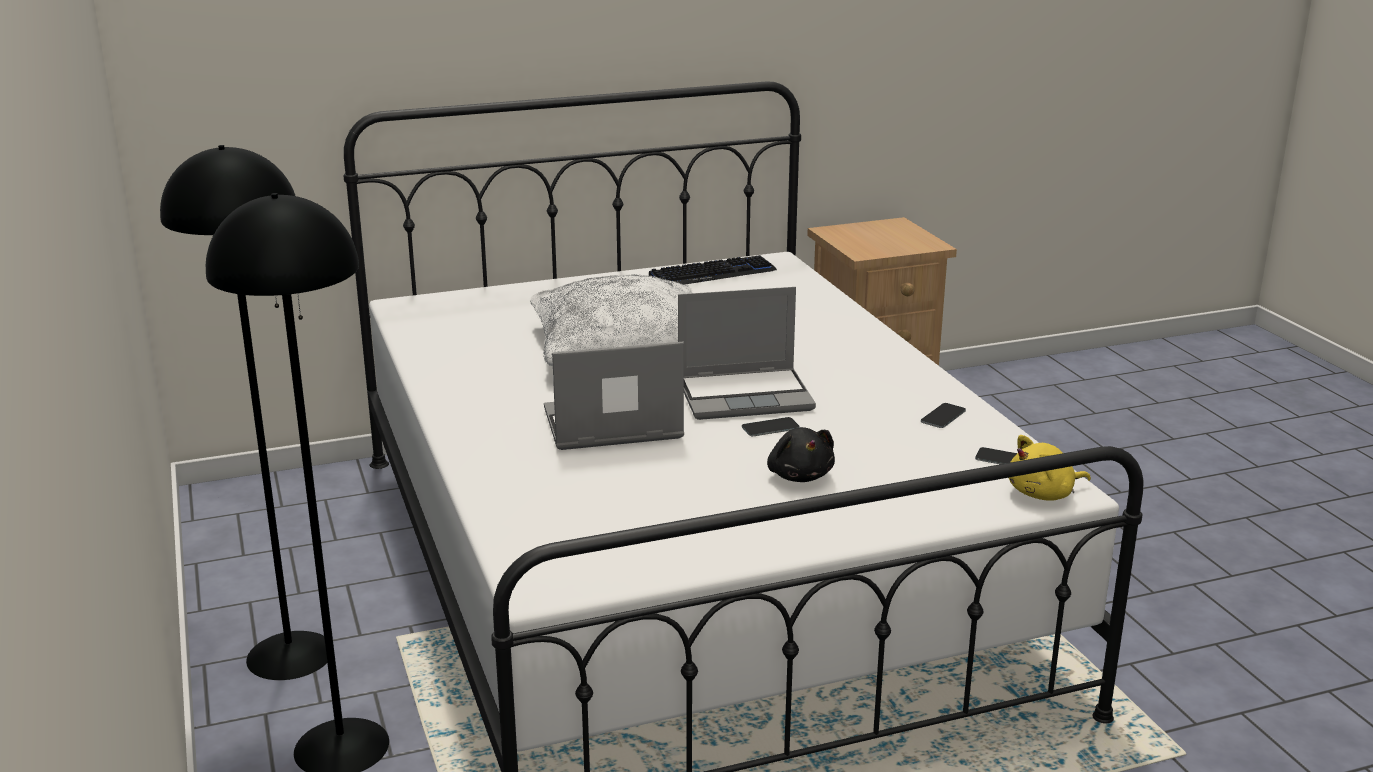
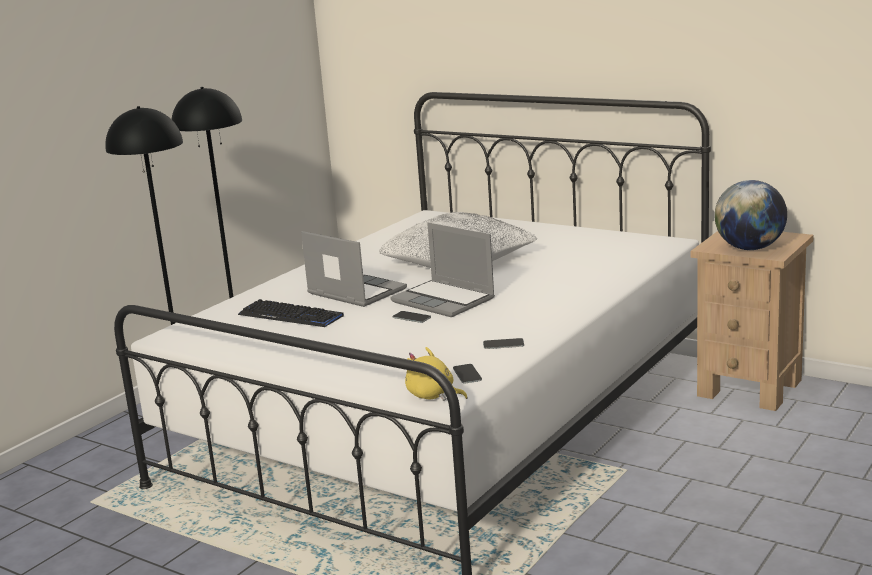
camera: 55 degrees right, 5 degrees down
keyboard [649,255,777,285] -> keyboard moved to [238,299,344,327]
black plush toy [767,427,835,482] -> none
none -> globe [714,180,787,250]

